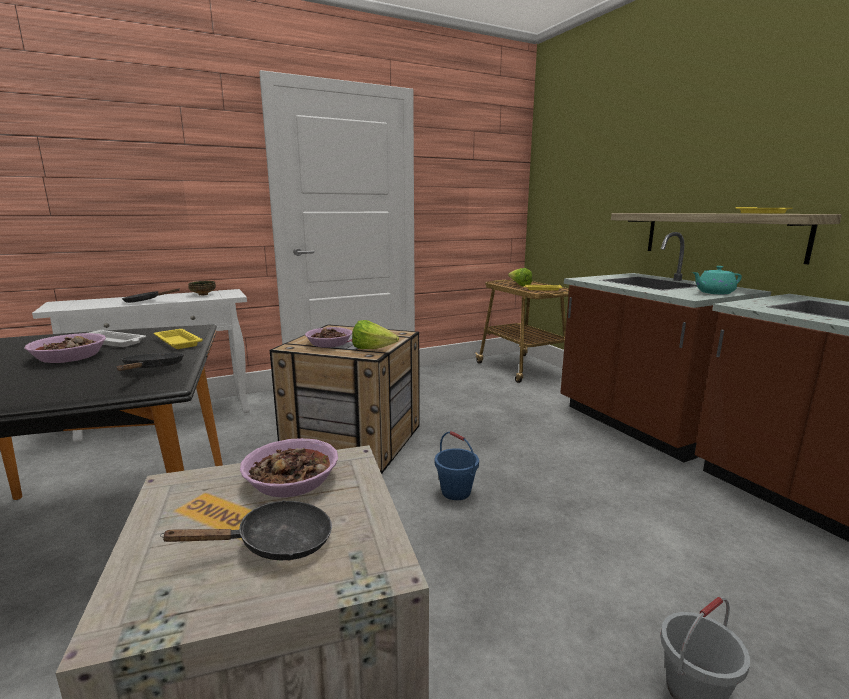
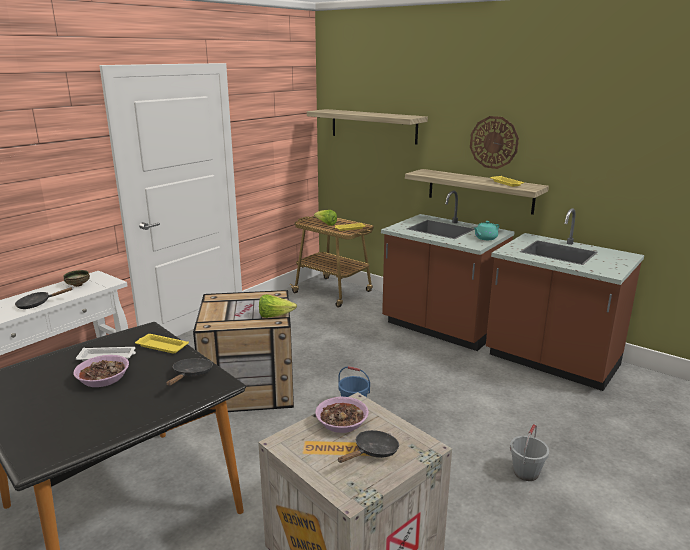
camera: 25 degrees left, 5 degrees up
black frying pan [117,353,184,371] -> black frying pan turned 45 degrees clockwise [166,358,213,386]
bowl [305,327,352,348] -> none
none -> shelf [307,109,428,145]
none -> wall clock [470,116,519,169]

